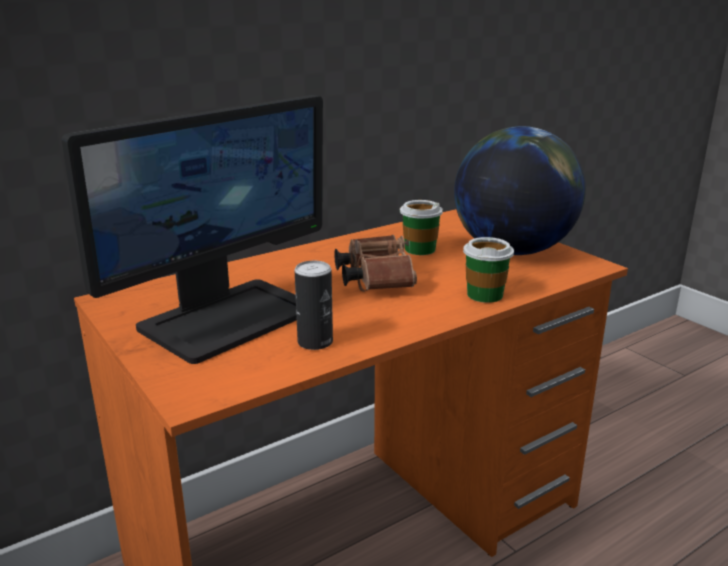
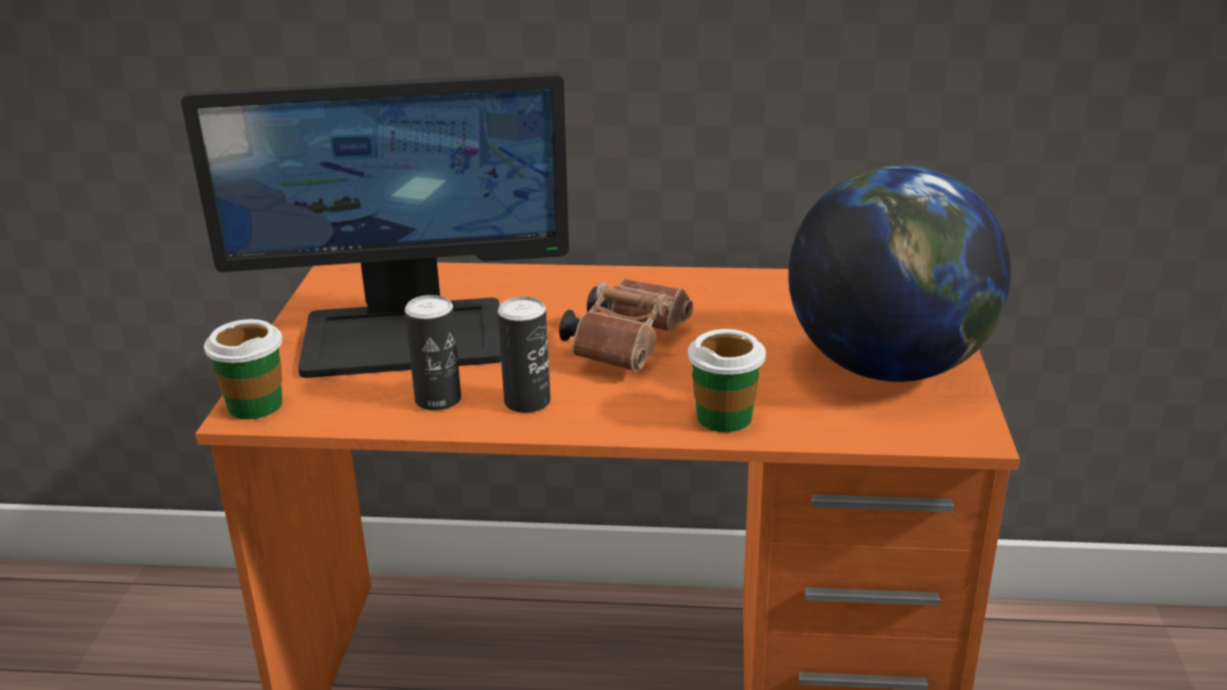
camera: 40 degrees right, 5 degrees up
cup [400,200,443,255] -> cup moved to [204,319,282,419]
none -> can [498,297,551,413]

